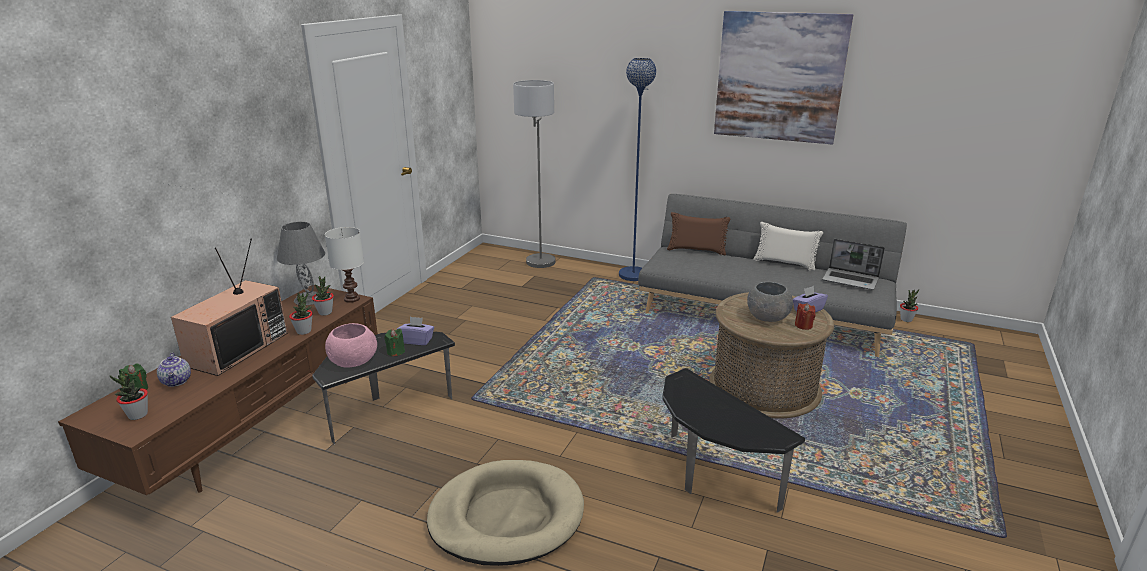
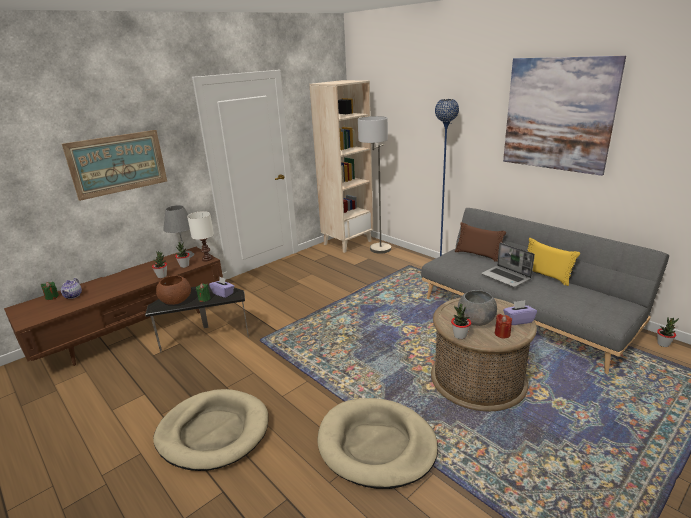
camera: 25 degrees right, 0 degrees up
potted plant [110,371,148,420] -> potted plant moved to [451,304,471,339]
television [171,239,287,376] -> none
pink bowl [325,323,377,368] -> brown bowl [156,276,191,305]
side table [662,368,805,513] -> beige dog bed [318,398,438,489]
white pillow [753,222,823,271] -> yellow pillow [527,238,580,286]
laptop [822,239,885,290] -> laptop moved to [481,242,535,287]
none -> picture [62,130,167,201]
none -> beige bookcase [309,80,373,253]

